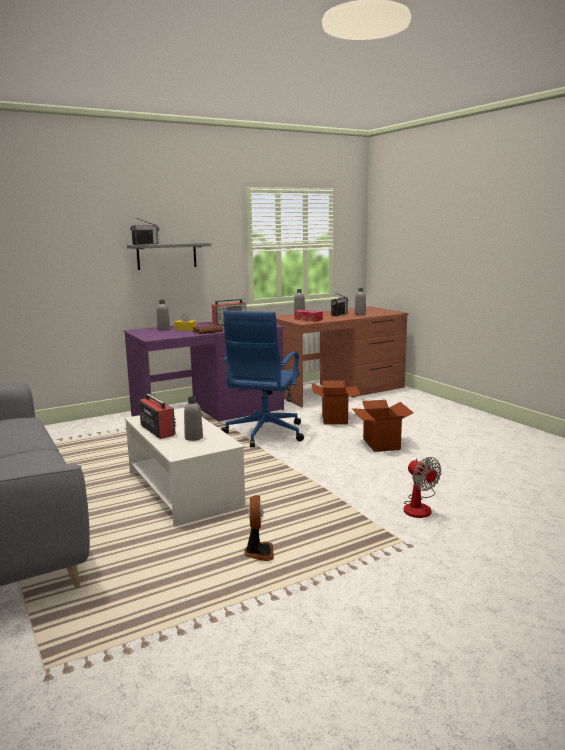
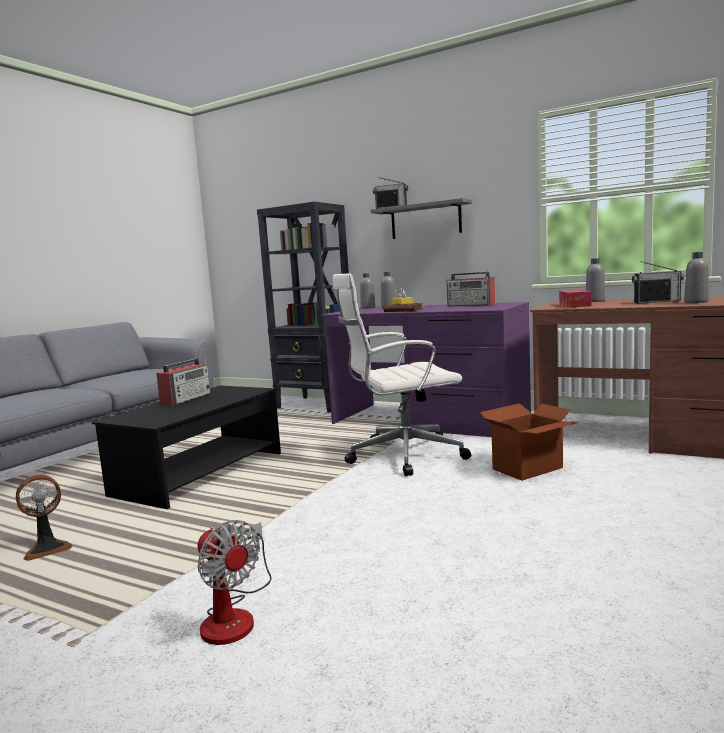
camera: 60 degrees right, 5 degrees down
white coffee table [124,408,245,527] -> black coffee table [92,386,281,509]
grey bottle [184,396,203,441] -> grey bottle moved to [360,273,376,309]
blue office chair [221,310,304,448] -> white office chair [333,273,471,476]
cardboard box [352,400,414,452] -> none
fan [404,457,442,518] -> fan turned 75 degrees counterclockwise [198,520,272,645]
none -> black bookcase [257,202,349,413]

